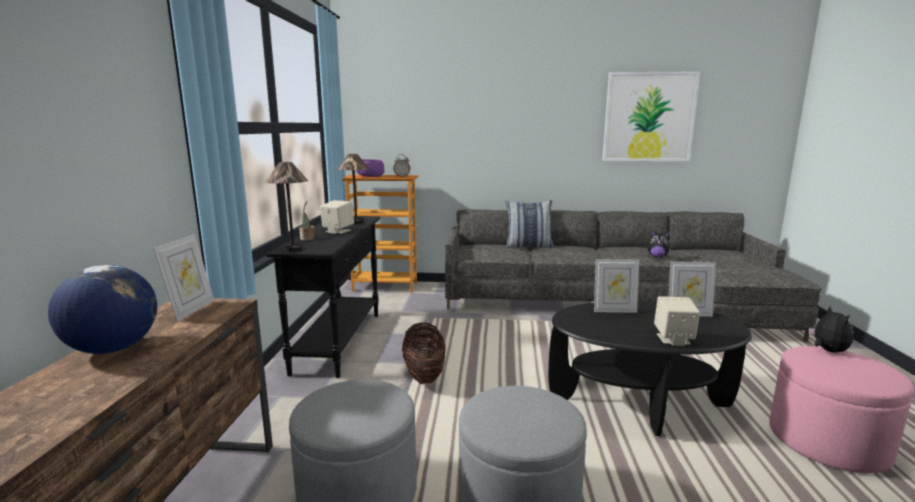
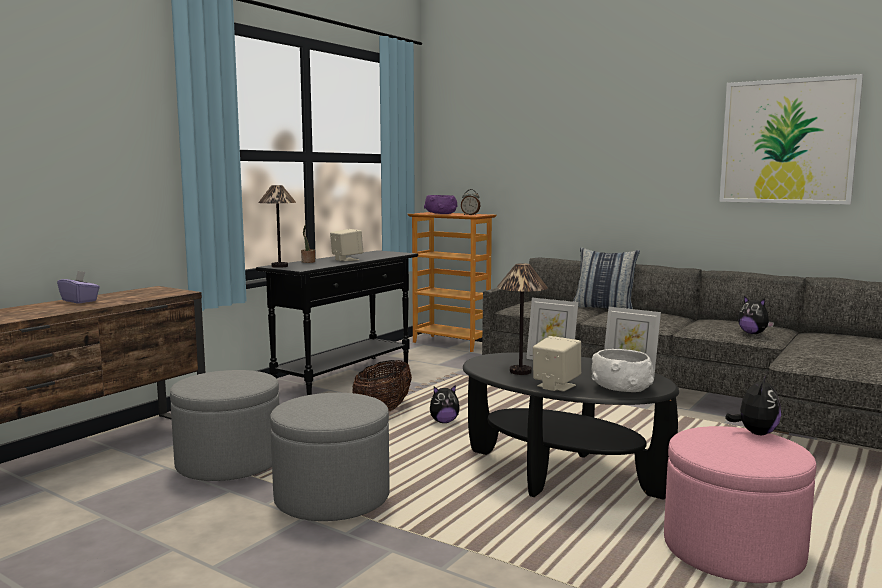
camera: 30 degrees right, 5 degrees down
globe [48,265,157,354] -> purple tissue box [57,271,100,303]
picture frame [153,235,214,321] -> none
table lamp [338,154,369,224] -> table lamp moved to [497,263,548,375]
none -> plush toy [430,385,460,423]
none -> white bowl [592,349,654,392]

